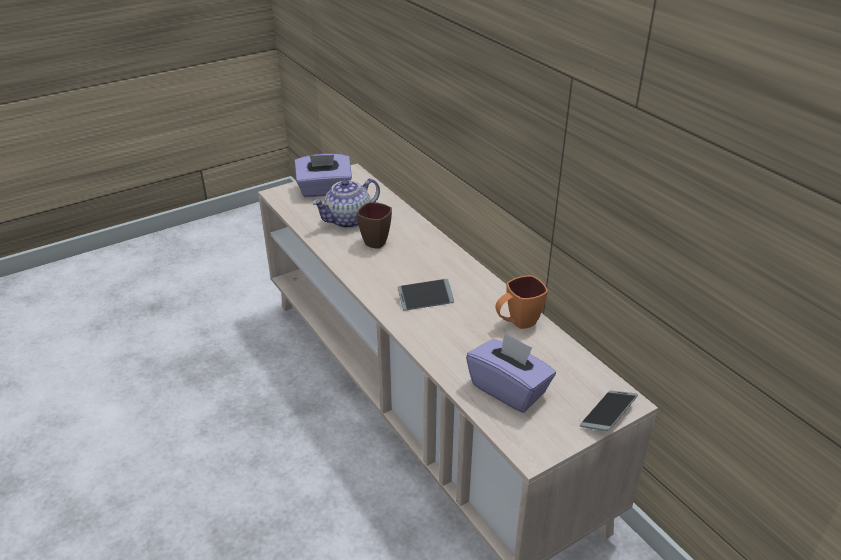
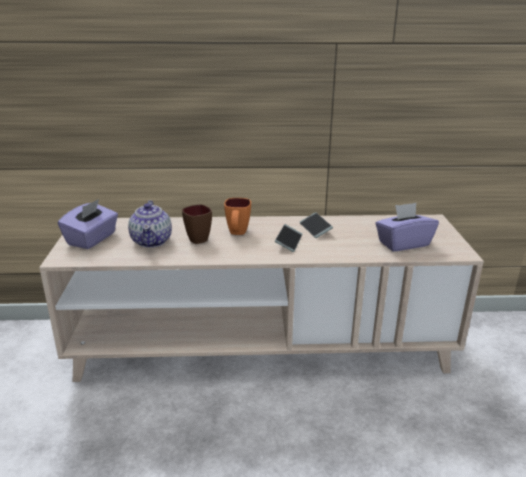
camera: 60 degrees left, 10 degrees down
orange mug [495,276,548,329] -> orange mug moved to [224,198,251,235]
phone [580,390,638,431] -> phone moved to [299,212,333,238]

